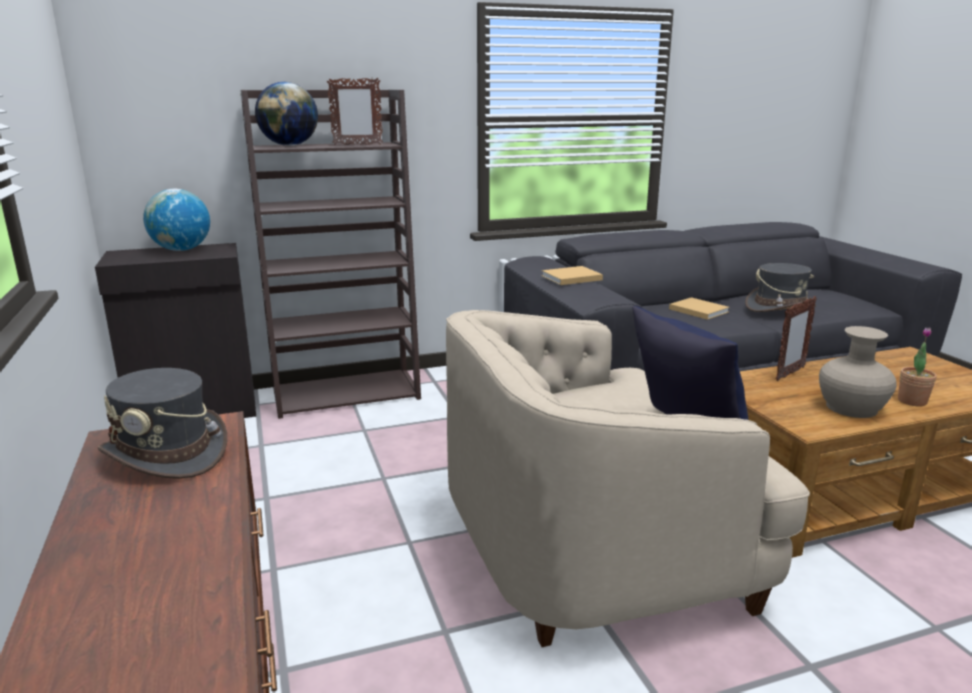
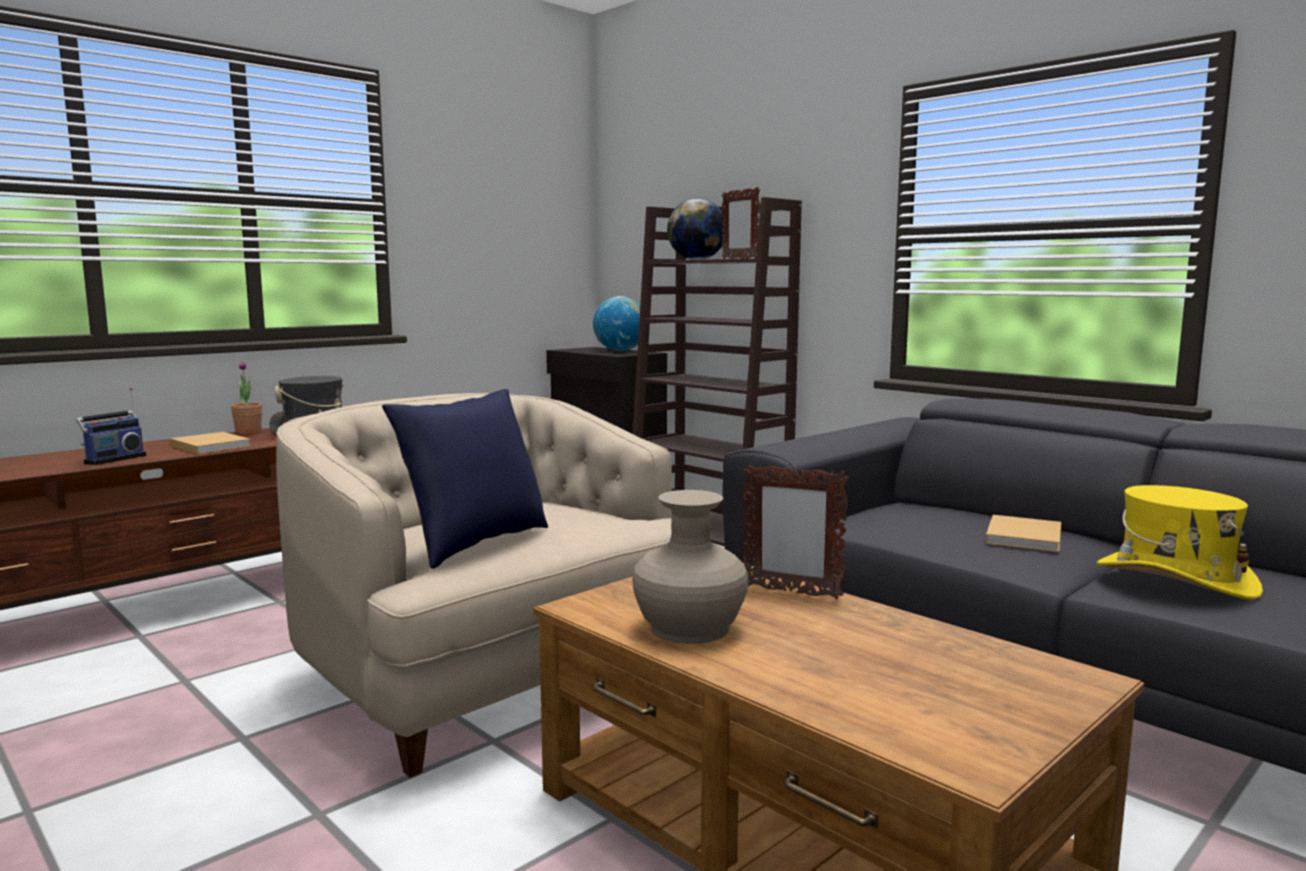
camera: 65 degrees right, 10 degrees down
beige book [542,266,603,285] -> beige book moved to [170,432,251,454]
grey hat [745,263,816,312] -> yellow hat [1097,485,1263,600]
potted plant [898,327,937,406] -> potted plant moved to [231,361,262,435]
none -> radio [76,388,146,465]

